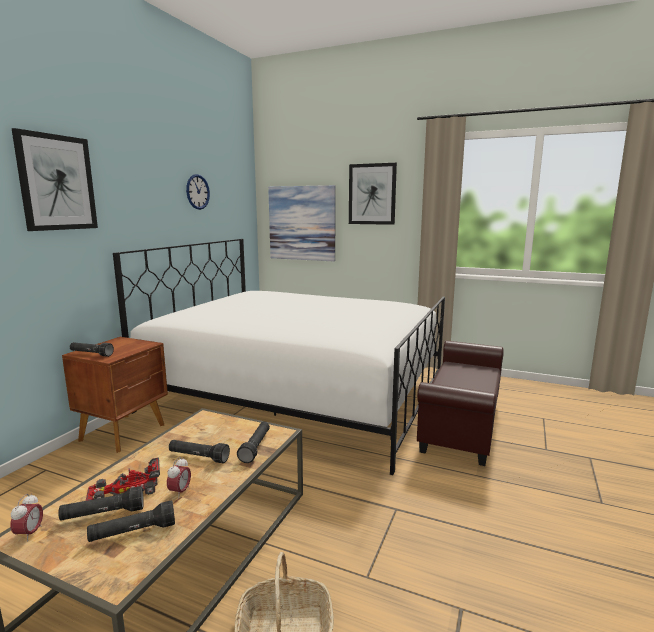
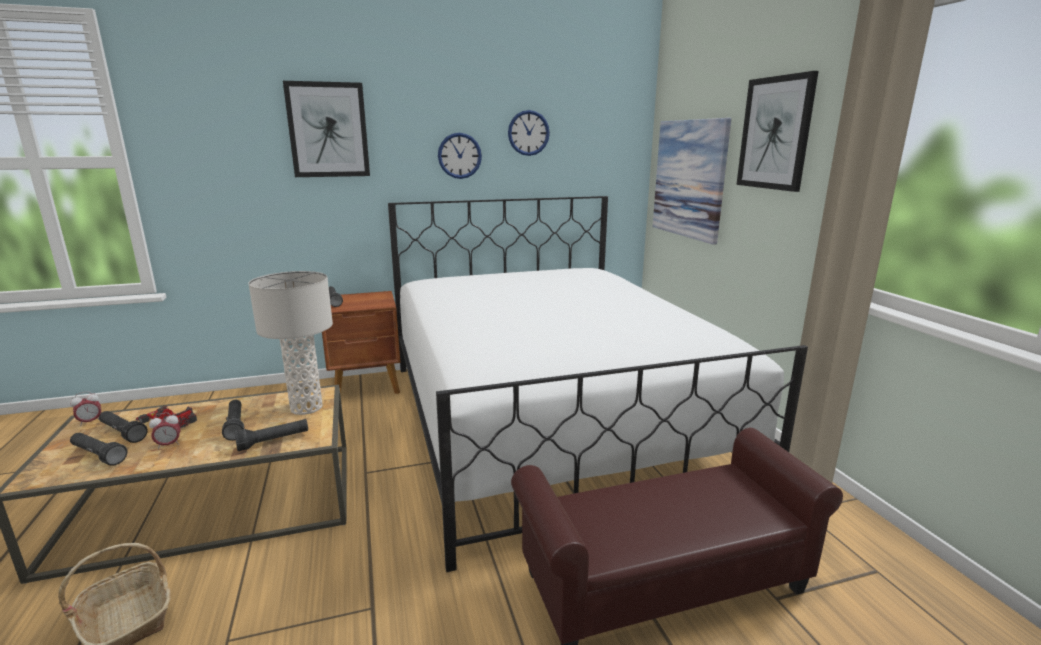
camera: 50 degrees right, 5 degrees up
none -> white table lamp [249,271,333,415]
none -> wall clock [438,133,482,179]

